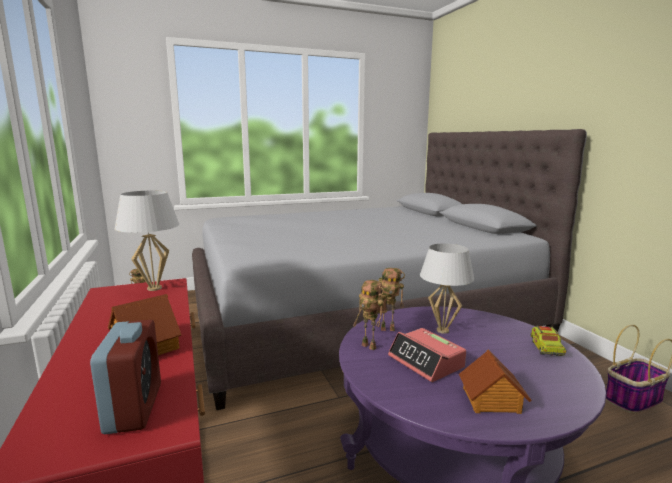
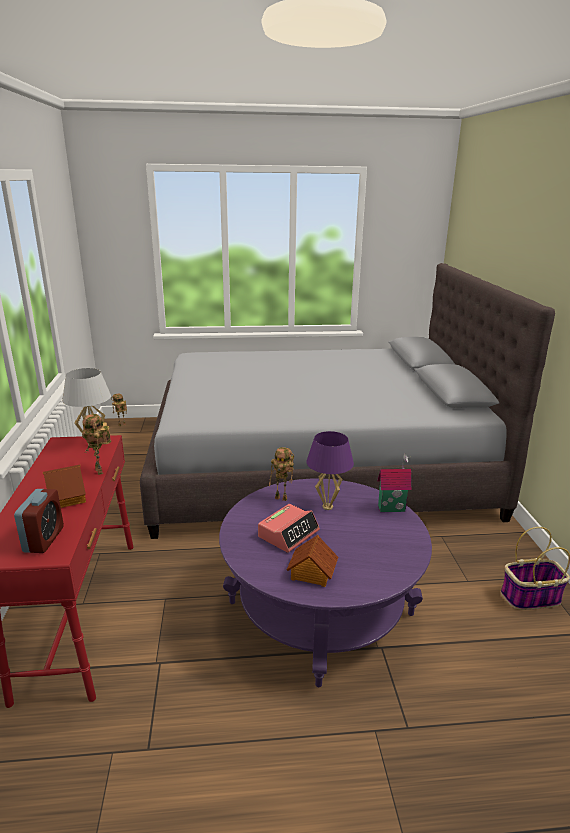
camera: 15 degrees right, 10 degrees up
toy robot [353,280,388,350] -> toy robot moved to [82,414,111,475]
alarm clock [388,328,466,382] -> alarm clock turned 120 degrees counterclockwise [258,504,320,553]
white table lamp [420,243,474,334] -> purple table lamp [306,431,354,510]
toy truck [531,326,566,356] -> none
none -> toy house [377,453,411,512]

